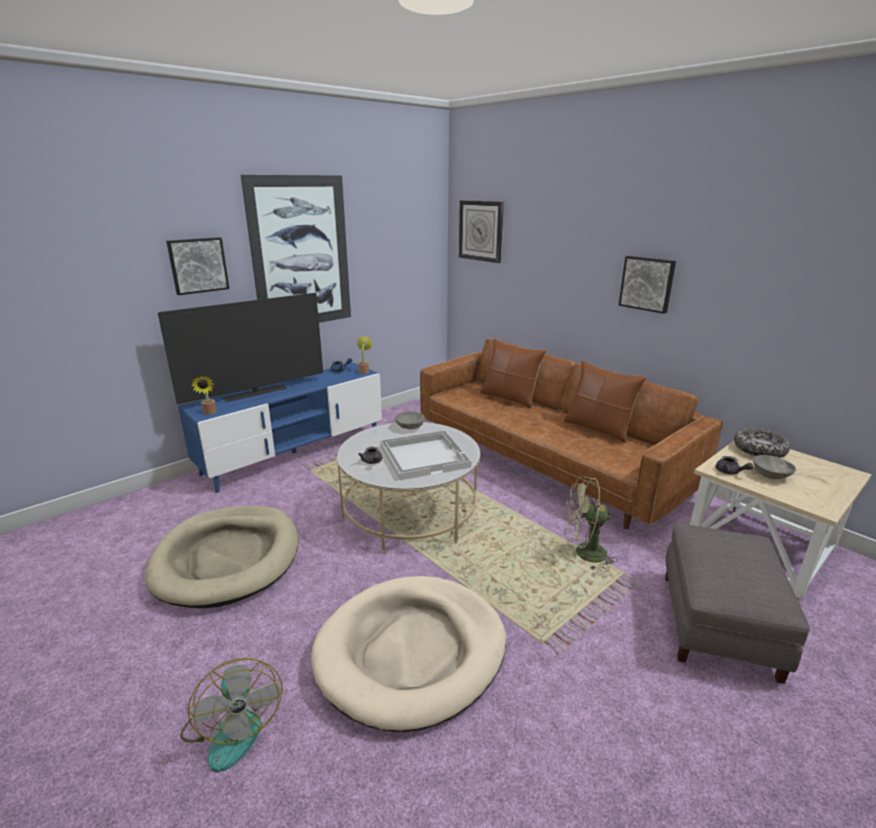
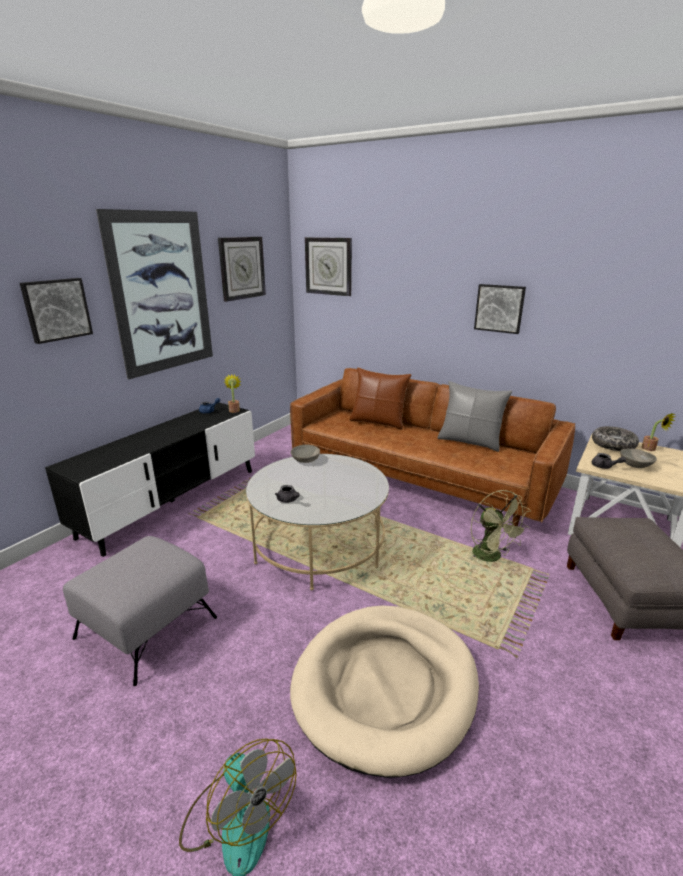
camera: 15 degrees left, 0 degrees up
beige dog bed [145,506,298,608] -> grey ottoman [63,536,217,686]
television [158,293,323,404] -> none
blue tv stand [178,362,382,493] -> black tv stand [45,403,255,557]
potted plant [191,375,217,415] -> potted plant moved to [641,413,675,451]
white tray [380,430,471,480] -> none
brown pillow [564,360,647,443] -> grey pillow [437,381,512,452]
green fan [564,476,618,569] -> green fan turned 105 degrees counterclockwise [471,490,531,562]
none -> wall clock [218,237,266,302]

